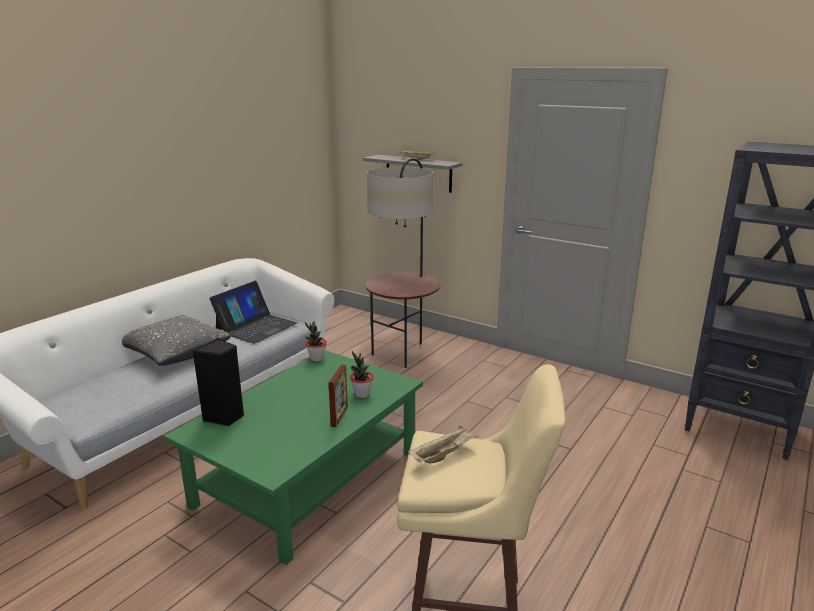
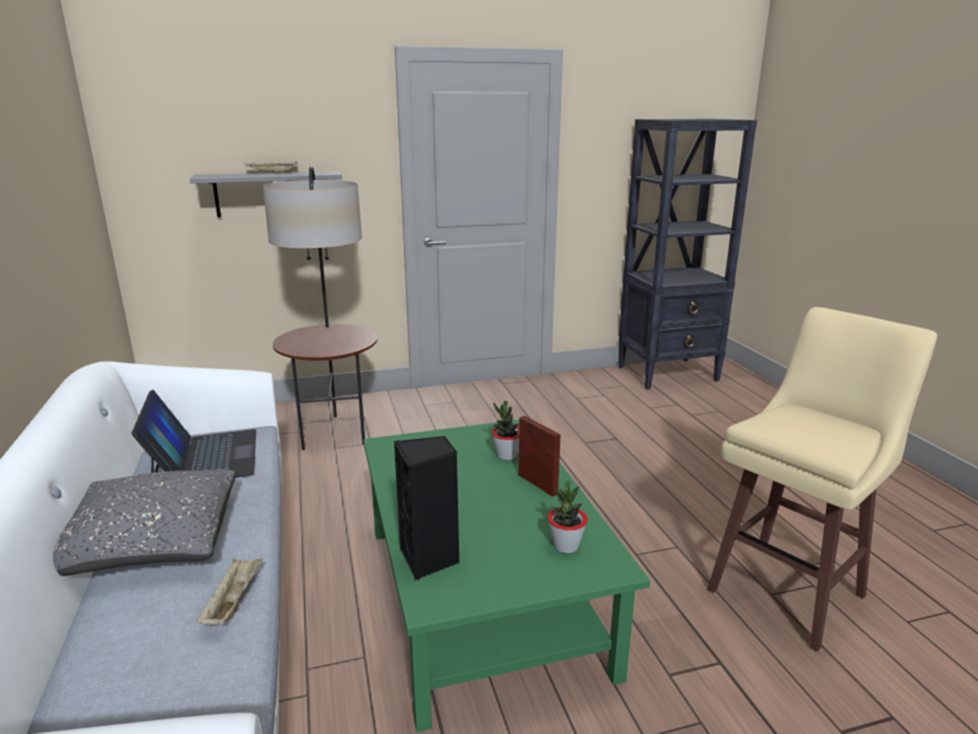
camera: 50 degrees left, 0 degrees up
potted plant [305,321,327,362] -> potted plant moved to [548,481,588,554]
beige tray [409,425,479,463] -> beige tray moved to [196,558,263,625]

